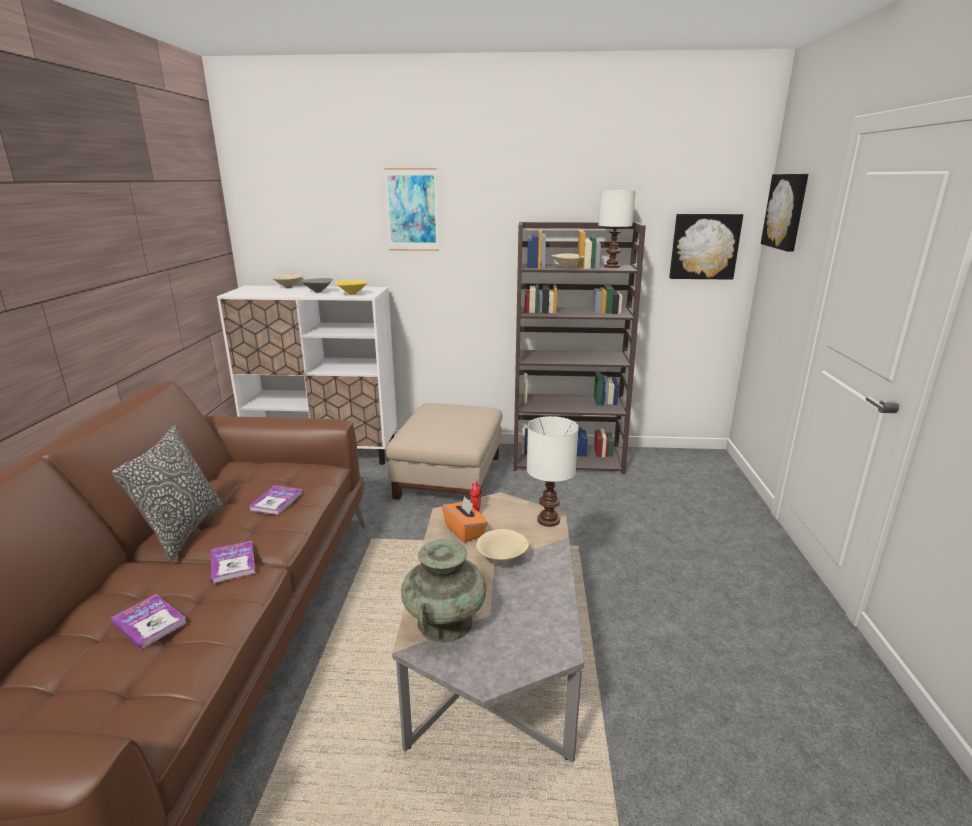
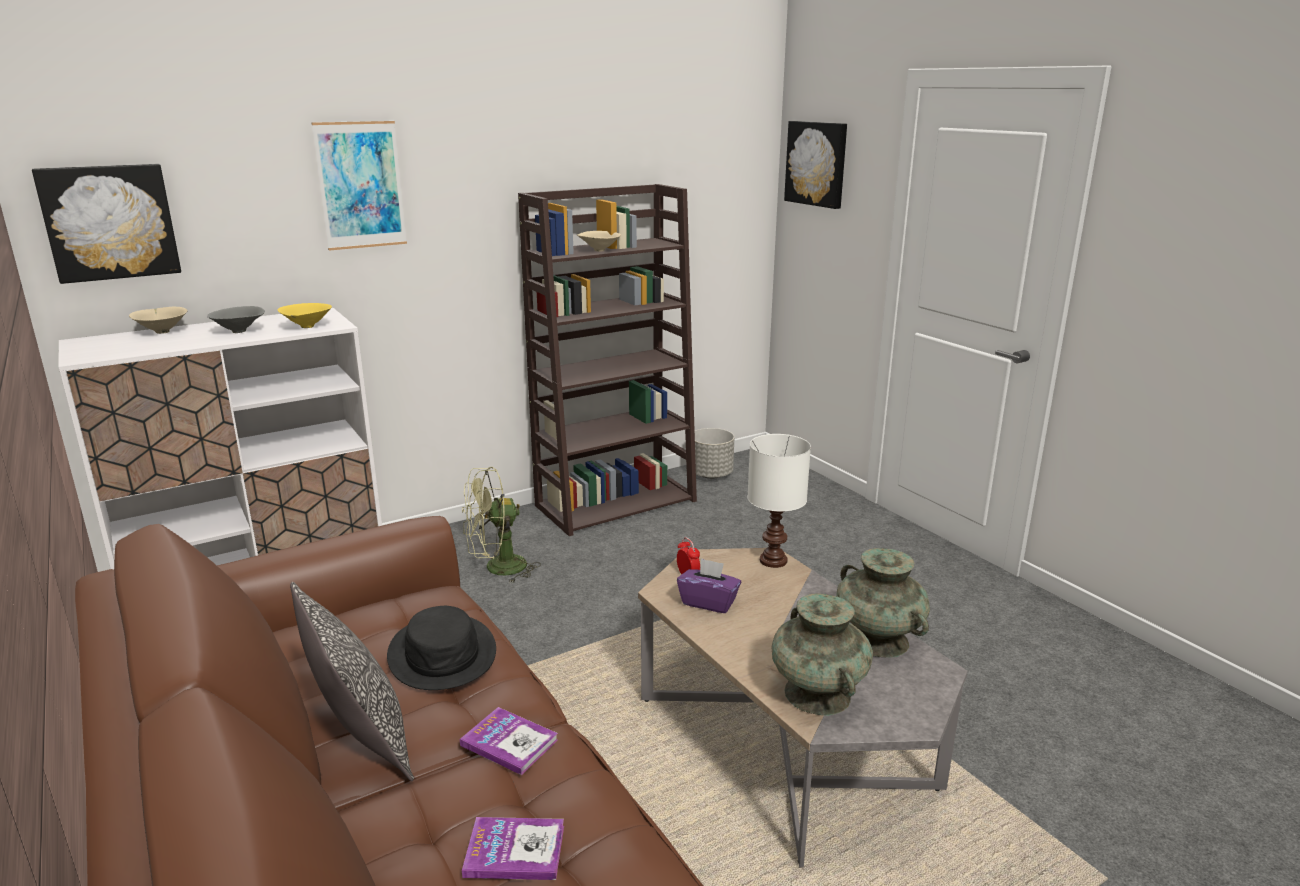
camera: 35 degrees left, 0 degrees up
book [248,485,302,515] -> black hat [387,606,496,690]
beige ottoman [386,403,502,500] -> green fan [462,467,541,583]
orange tissue box [442,496,488,542] -> purple tissue box [677,558,741,613]
beige bowl [476,529,529,563] -> none
white table lamp [598,190,636,268] -> none
picture [669,214,743,280] -> picture moved to [32,164,181,284]
none -> grey planter [695,428,734,479]
none -> turquoise vase [836,548,930,658]

